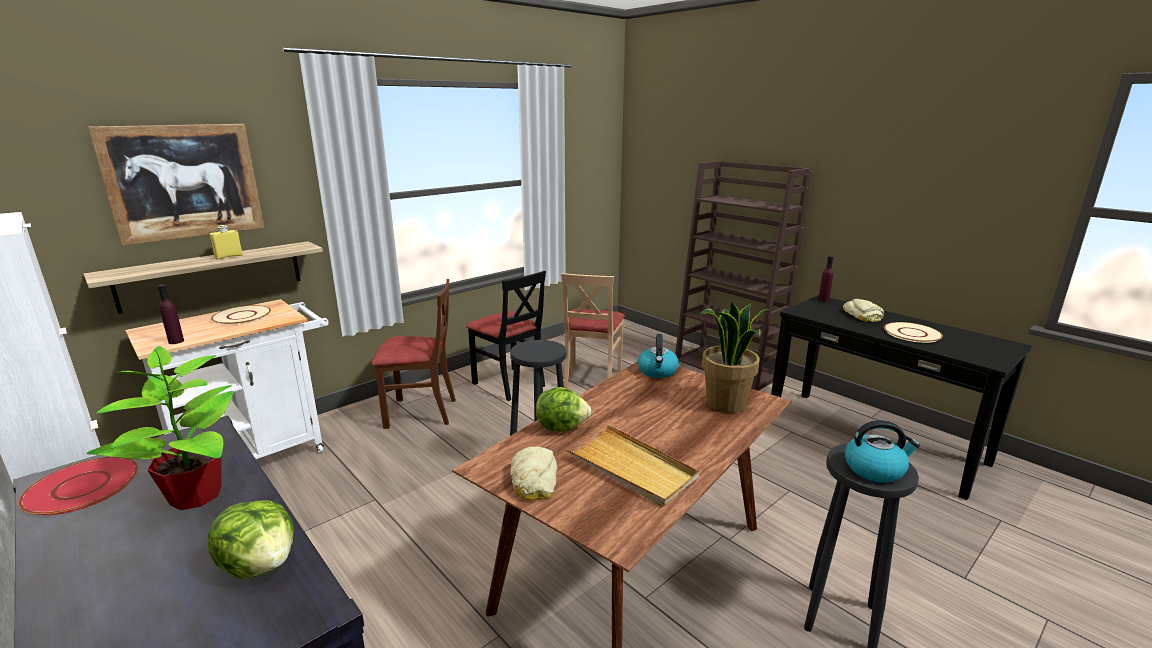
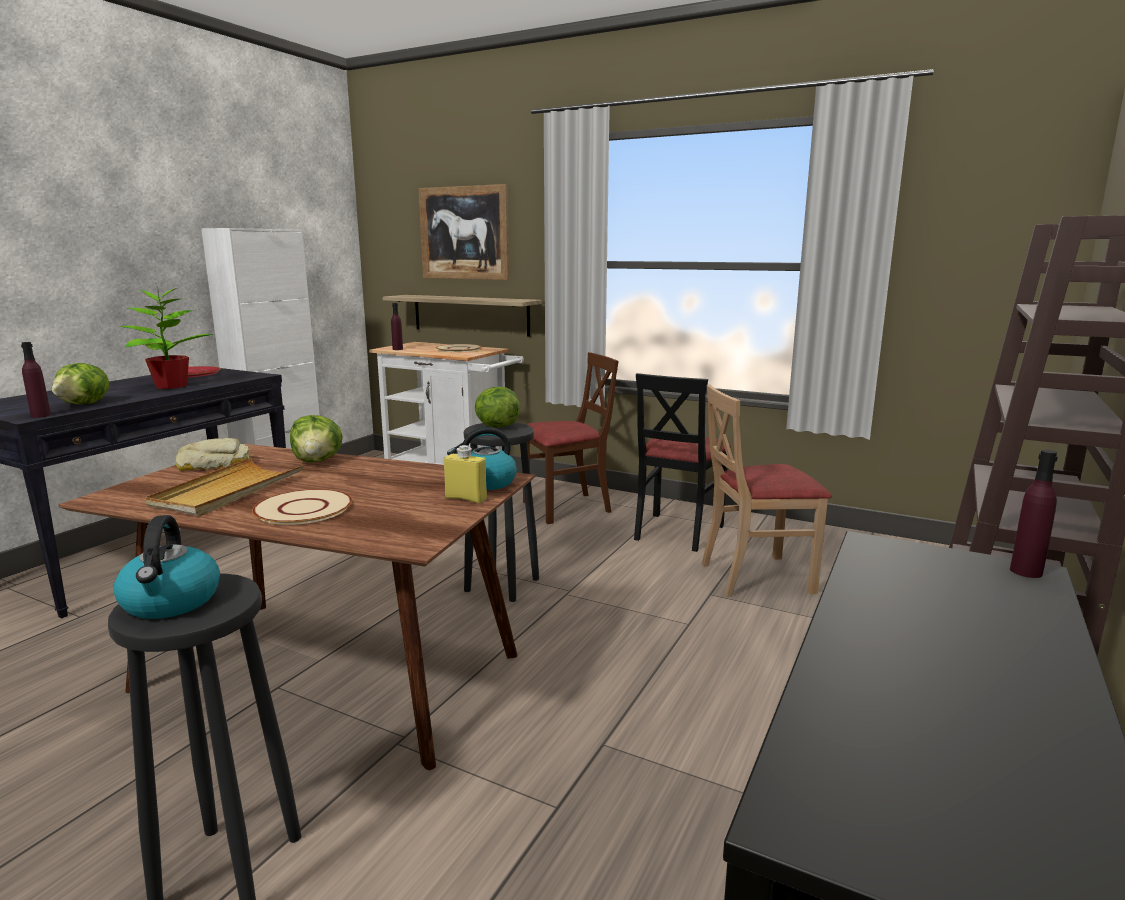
camera: 70 degrees right, 5 degrees down
yellow bottle [209,225,243,260] -> yellow bottle moved to [444,445,487,503]
brown chair [372,279,456,429] -> brown chair turned 90 degrees counterclockwise [523,352,618,524]
potted plant [699,302,770,413] -> none
bread [843,299,884,322] -> none
beige plate [884,322,943,343] -> beige plate moved to [252,489,352,525]
none -> purple bottle [21,342,51,418]
none -> lettuce [475,387,520,427]

